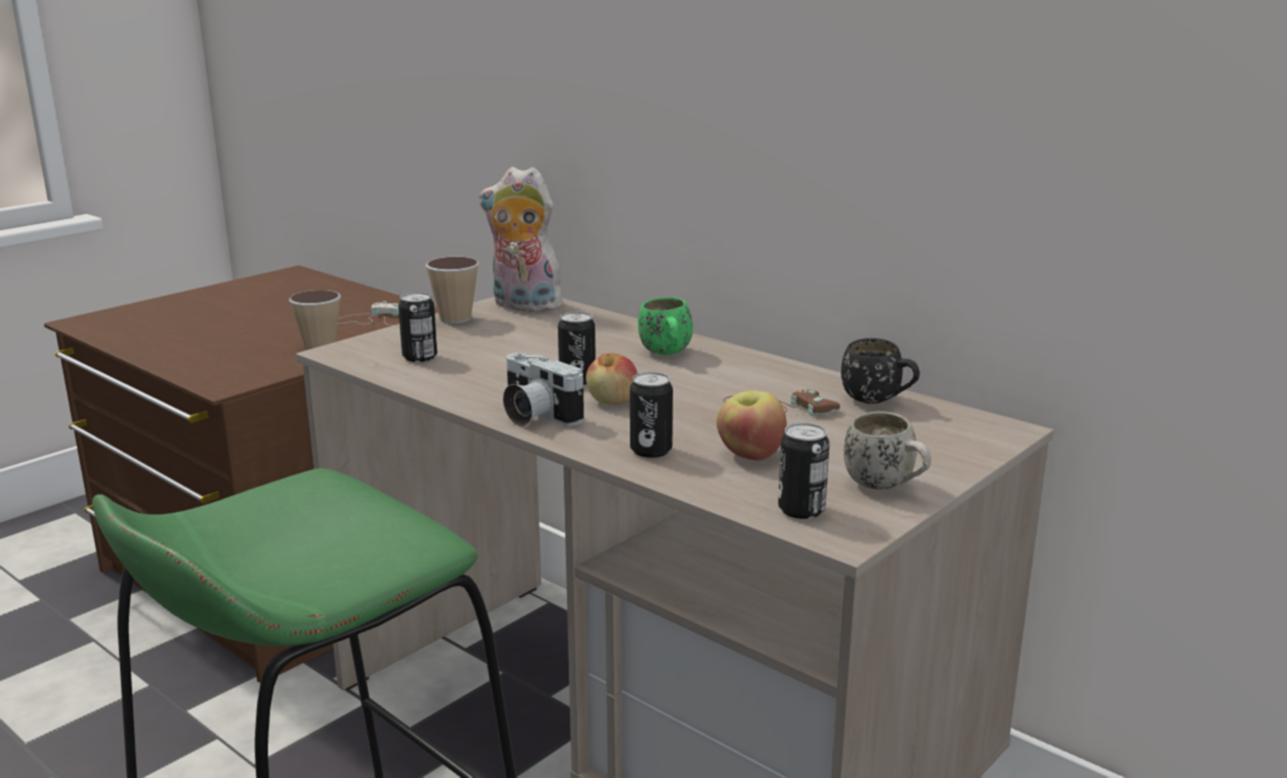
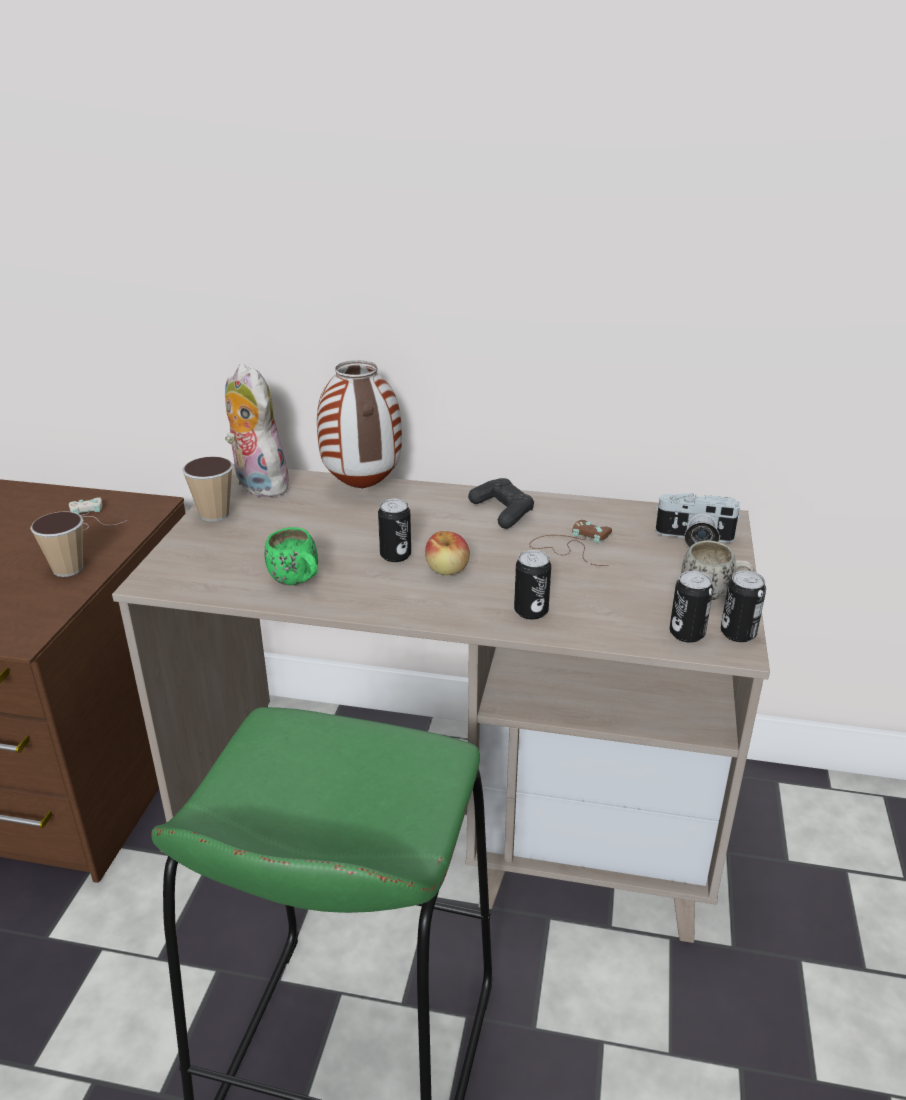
camera: 30 degrees left, 10 degrees up
can [398,292,437,362] -> can moved to [721,571,766,642]
plush toy [479,167,568,312] -> plush toy turned 60 degrees clockwise [225,364,293,498]
camera [503,353,584,427] -> camera moved to [655,493,741,548]
green mug [638,297,693,355] -> green mug moved to [264,527,318,585]
apple [716,390,786,460] -> none
black mug [841,338,920,404] -> none
none -> vase [317,360,402,489]
none -> black game controller [468,478,534,529]

